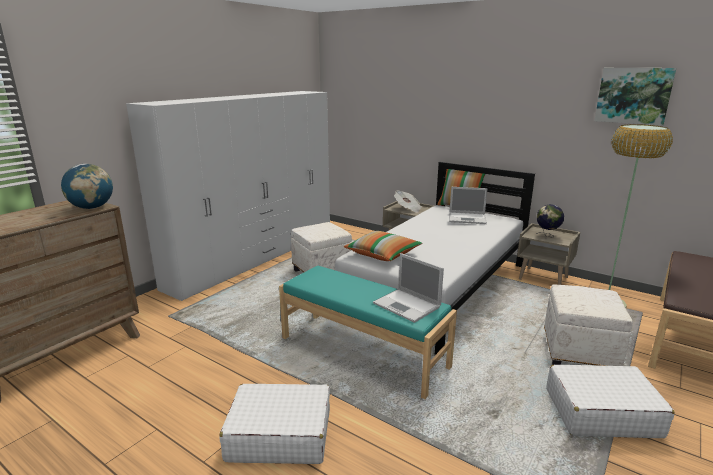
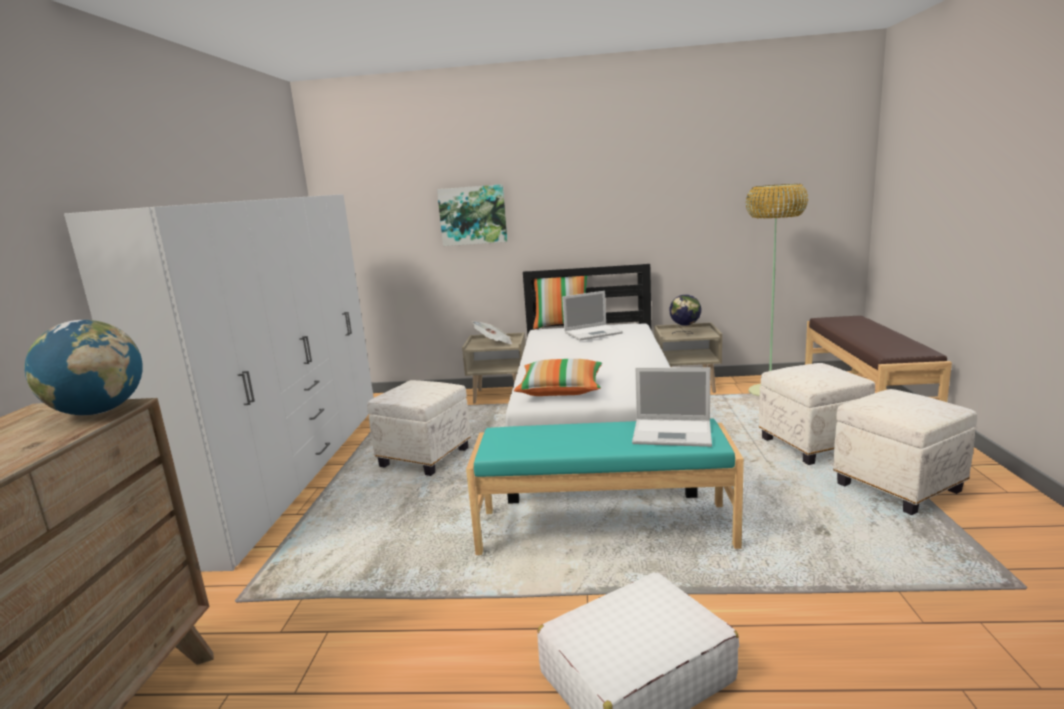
camera: 30 degrees left, 5 degrees down
white suitcase [546,365,675,438] -> white ottoman [833,389,977,515]
picture [594,68,676,125] -> picture moved to [437,184,508,246]

